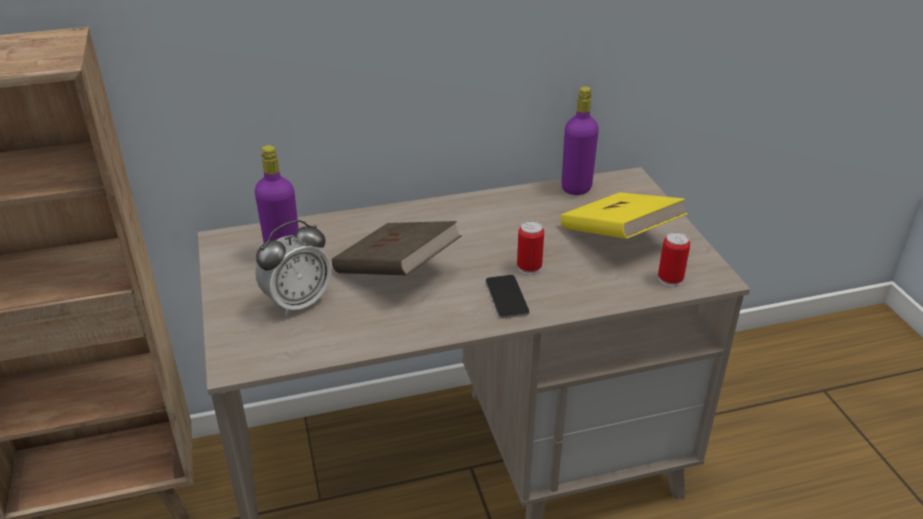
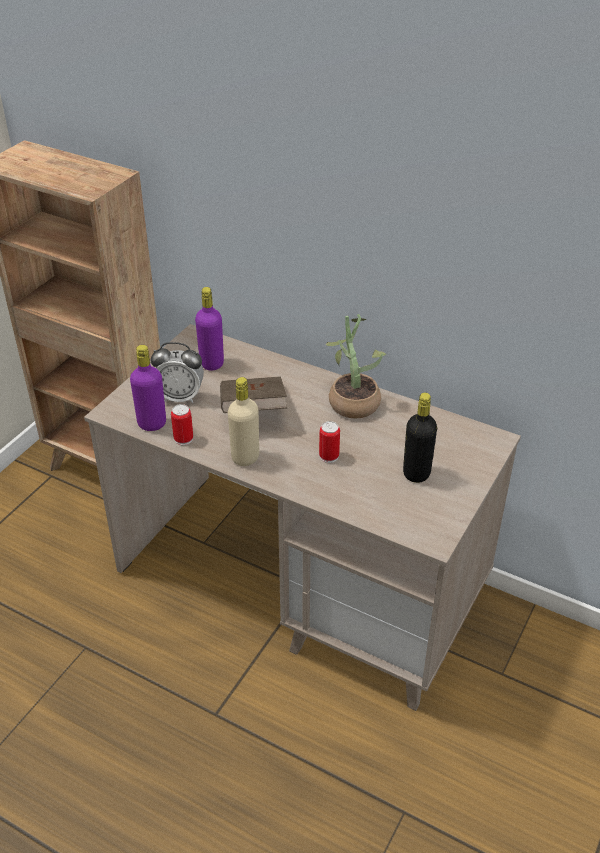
camera: 45 degrees right, 5 degrees up
phone [486,275,529,318] -> none
purple bottle [561,87,599,195] -> purple bottle moved to [130,345,166,431]
yellow book [561,192,688,239] -> black bottle [403,393,437,483]
can [658,232,690,287] -> can moved to [171,404,193,445]
none -> beige bottle [228,377,259,466]
none -> potted plant [326,314,386,418]

